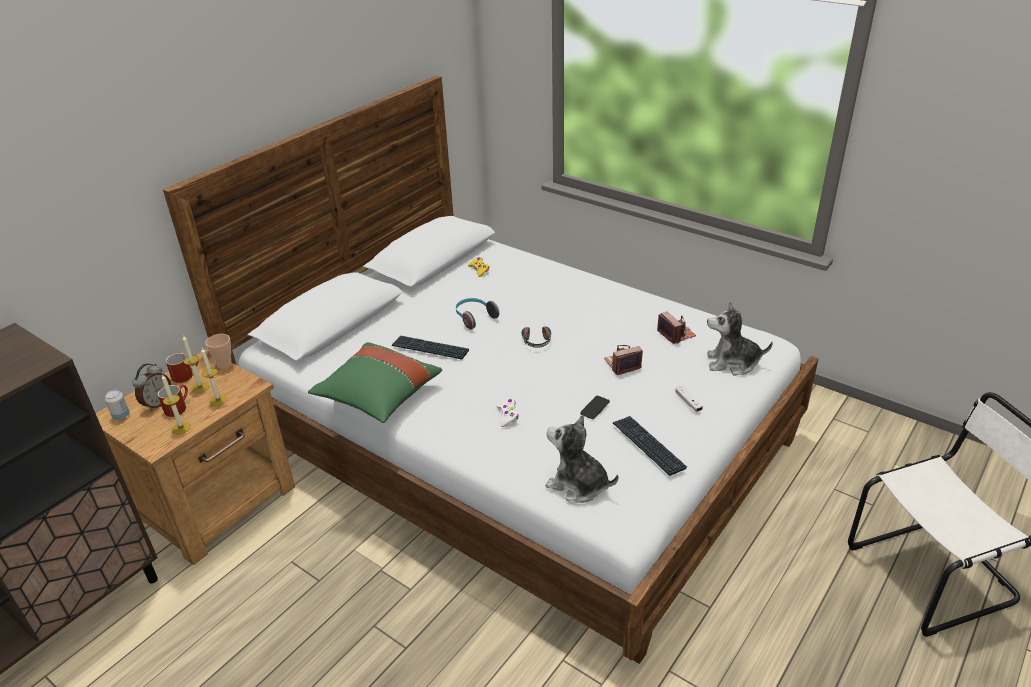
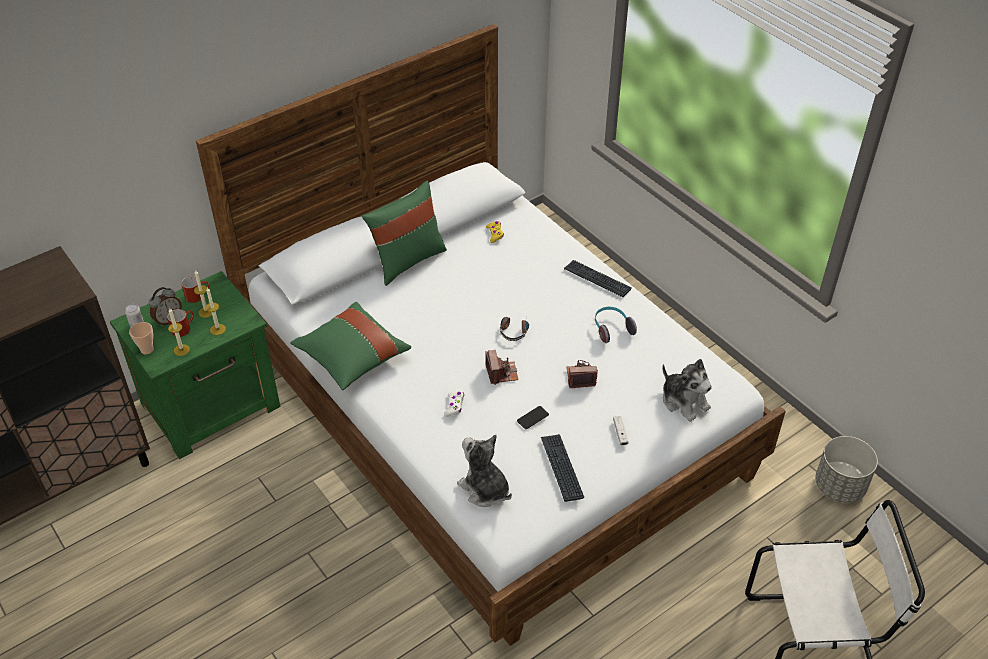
camera: 15 degrees right, 10 degrees up
brown nightstand [96,349,295,565] -> green nightstand [110,271,280,459]
cup [205,334,232,369] -> cup moved to [129,322,154,354]
keyboard [392,336,469,360] -> keyboard moved to [564,260,632,297]
headphones [456,298,499,330] -> headphones moved to [595,307,637,343]
camera [657,311,696,344] -> camera moved to [485,350,518,385]
plush toy [707,302,773,375] -> plush toy turned 150 degrees counterclockwise [663,359,712,422]
none -> green pillow [362,181,447,286]
none -> grey planter [815,436,878,503]

